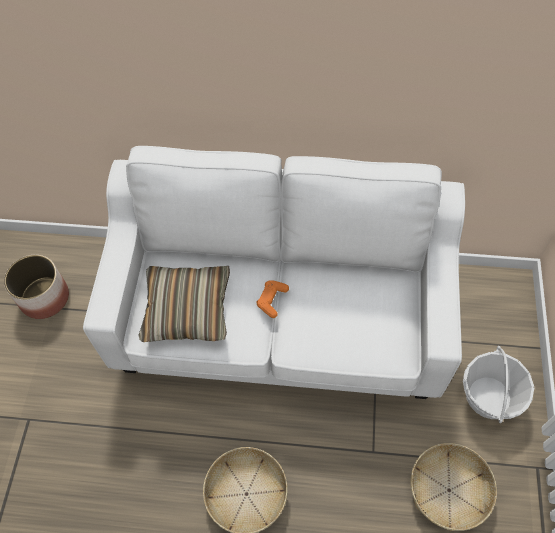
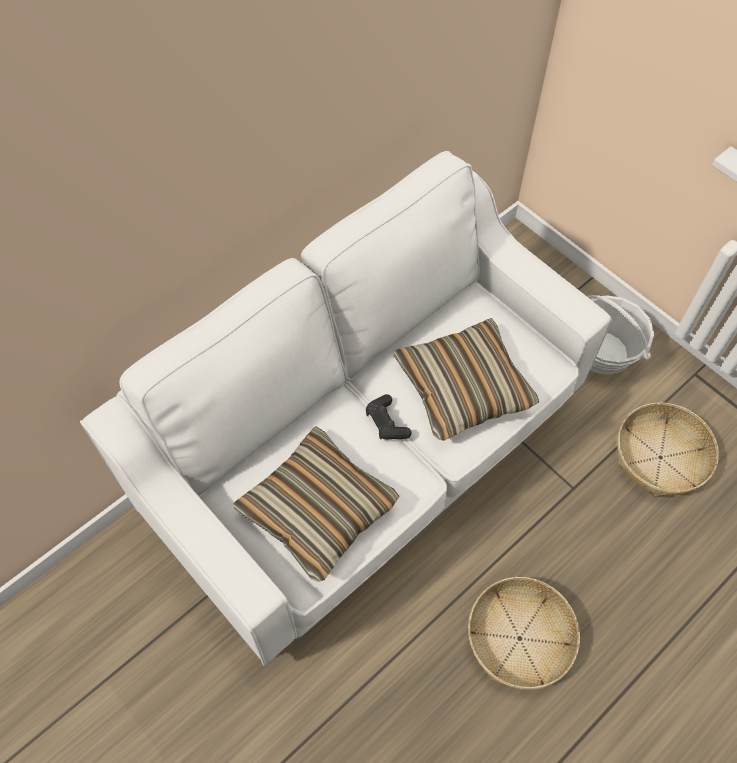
camera: 50 degrees left, 0 degrees up
planter [4,255,69,319] -> none
orange game controller [257,280,289,318] -> black game controller [366,394,411,440]
none -> pillow [394,318,539,441]

